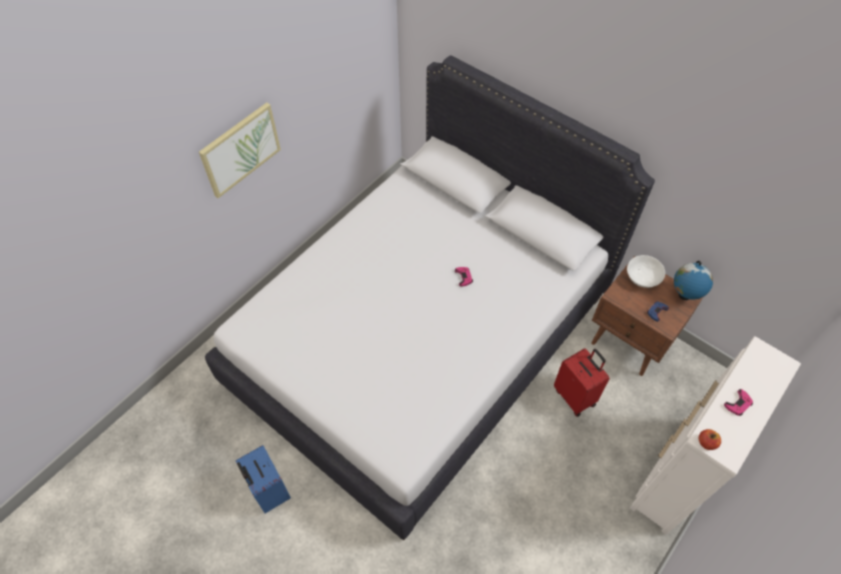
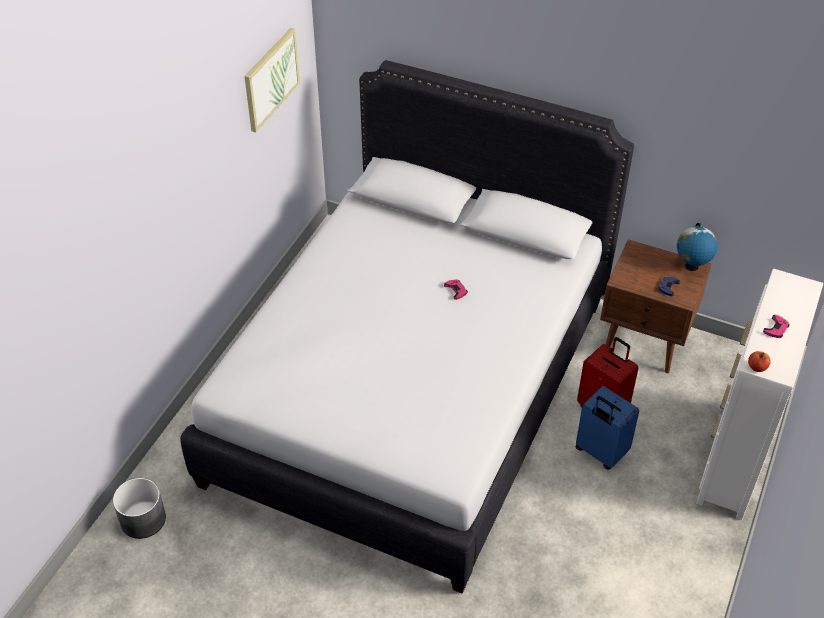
camera: 15 degrees left, 10 degrees down
picture [199,103,281,198] -> picture moved to [244,28,300,132]
blue suitcase [235,445,291,513] -> blue suitcase moved to [575,386,639,470]
white bowl [627,255,665,288] -> none
none -> grey planter [113,478,166,539]

